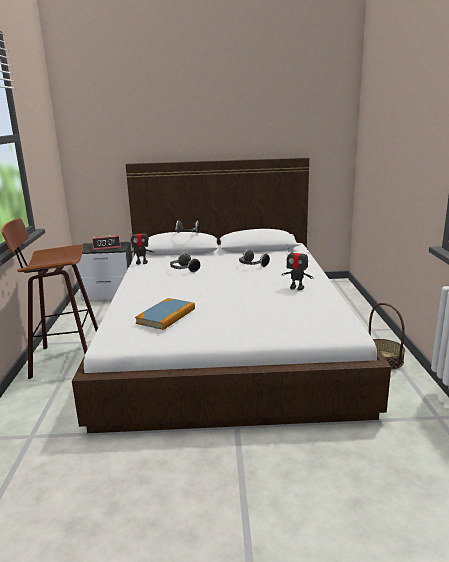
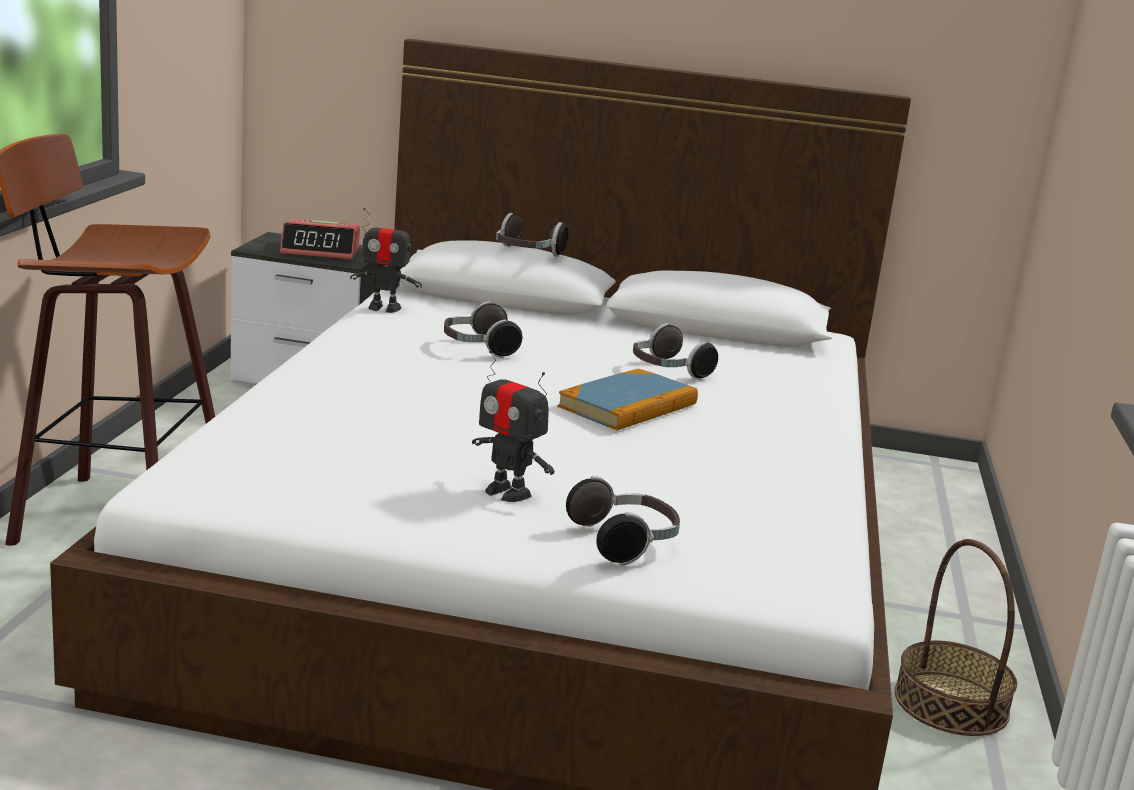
camera: 10 degrees right, 0 degrees up
book [135,298,195,330] -> book moved to [558,369,698,431]
toy robot [282,245,313,290] -> toy robot moved to [472,350,554,502]
none -> headphones [566,476,680,566]

